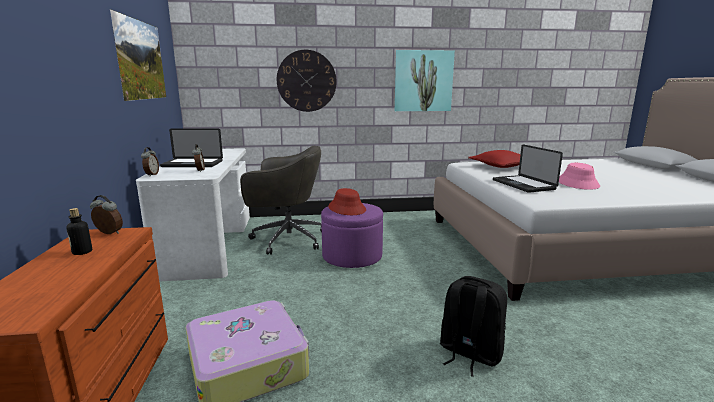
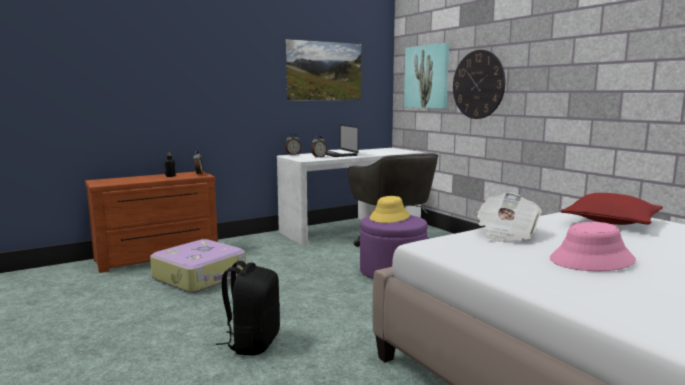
camera: 65 degrees right, 5 degrees down
red hat [328,188,366,215] -> yellow hat [370,196,410,223]
picture [395,50,455,111] -> picture moved to [404,43,449,108]
laptop [493,144,563,193] -> newspaper [476,192,542,242]

